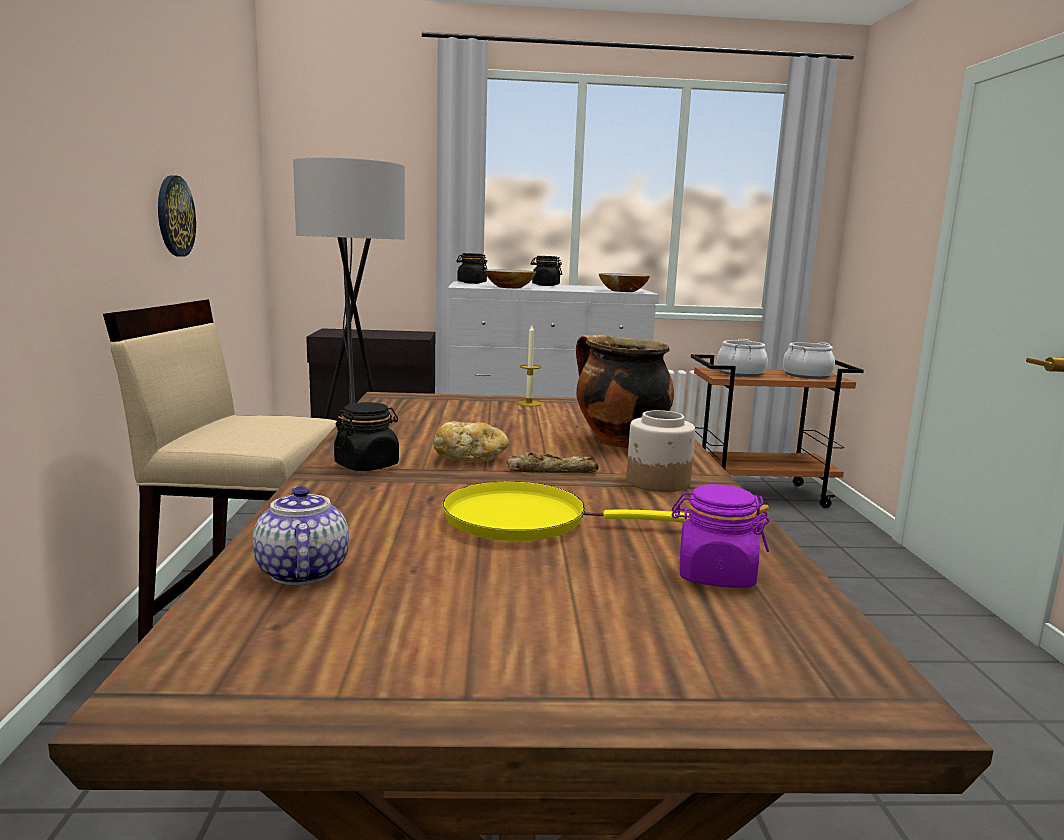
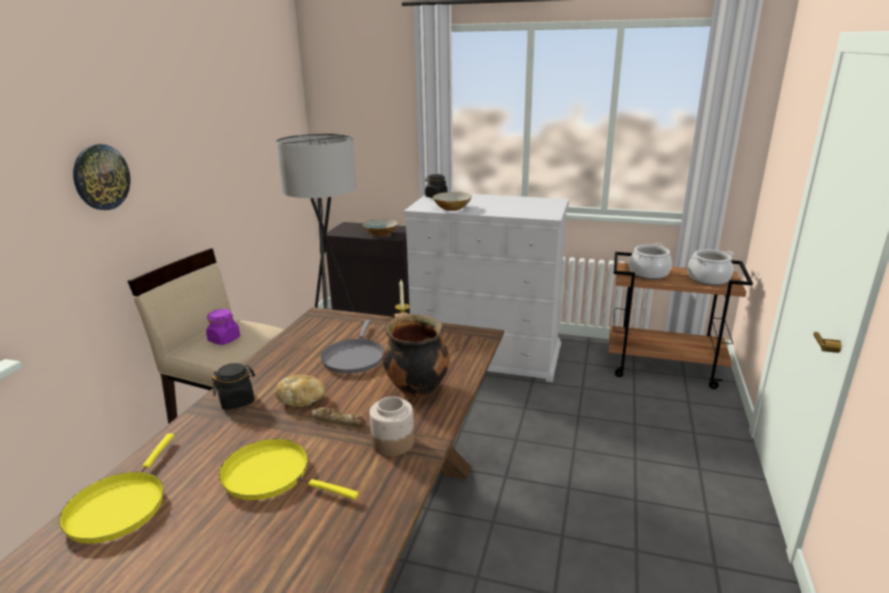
camera: 20 degrees right, 10 degrees up
wall clock [158,175,196,257] -> wall clock moved to [73,144,130,210]
teapot [253,486,349,585] -> yellow frying pan [59,433,174,543]
black jar [531,256,562,286] -> none
bowl [599,273,650,292] -> bowl moved to [363,219,398,237]
purple jar [671,484,769,588] -> purple jar moved to [206,309,240,345]
none -> grey frying pan [321,320,384,374]

